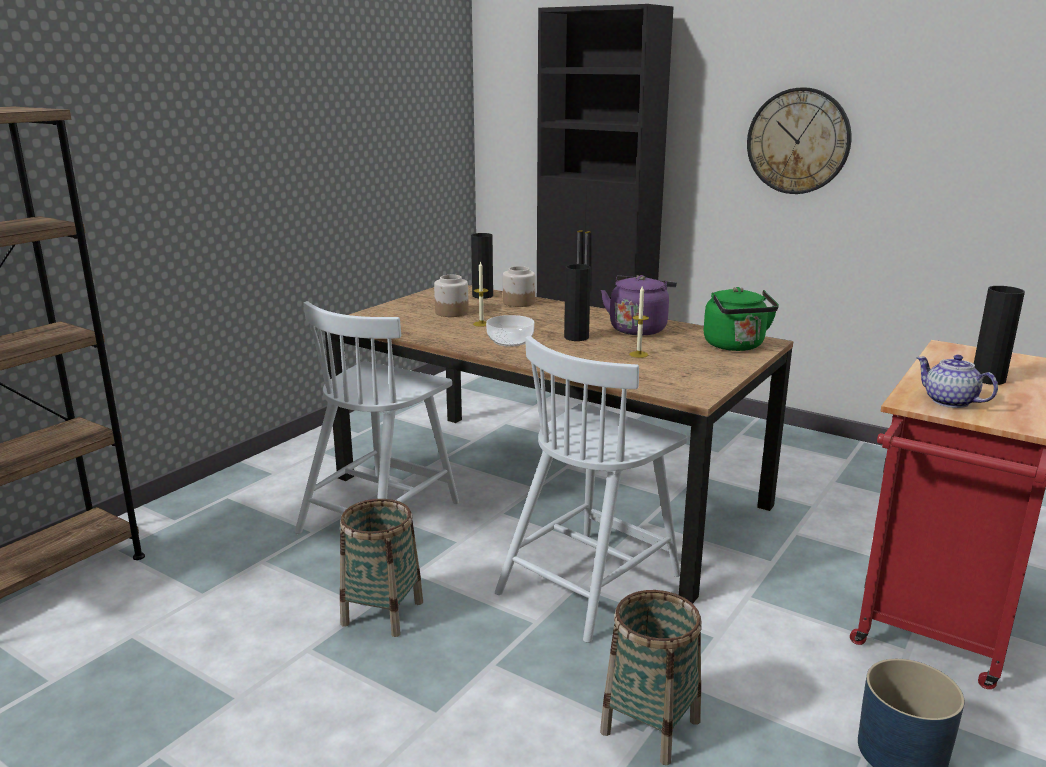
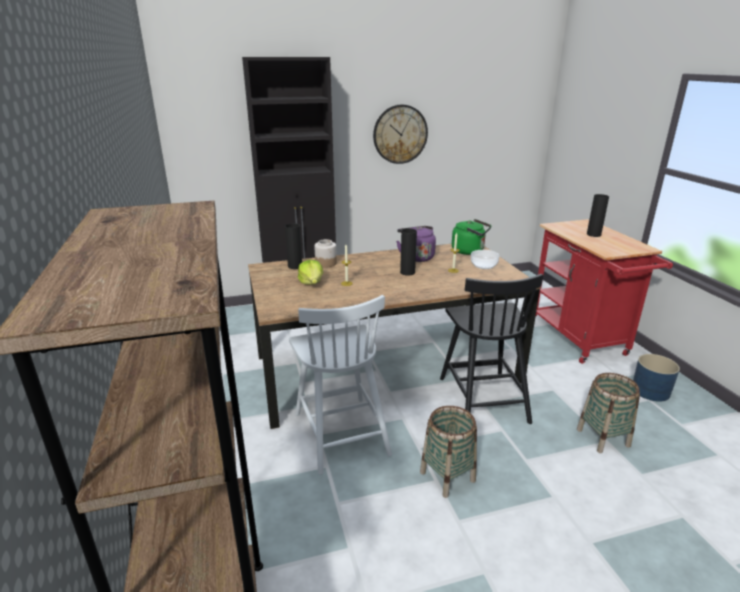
camera: 50 degrees left, 5 degrees up
jar [434,275,469,317] -> lettuce [298,260,323,285]
bowl [486,315,534,347] -> bowl moved to [471,250,499,269]
white chair [495,336,688,643] -> black chair [440,274,543,424]
teapot [916,355,998,408] -> none

